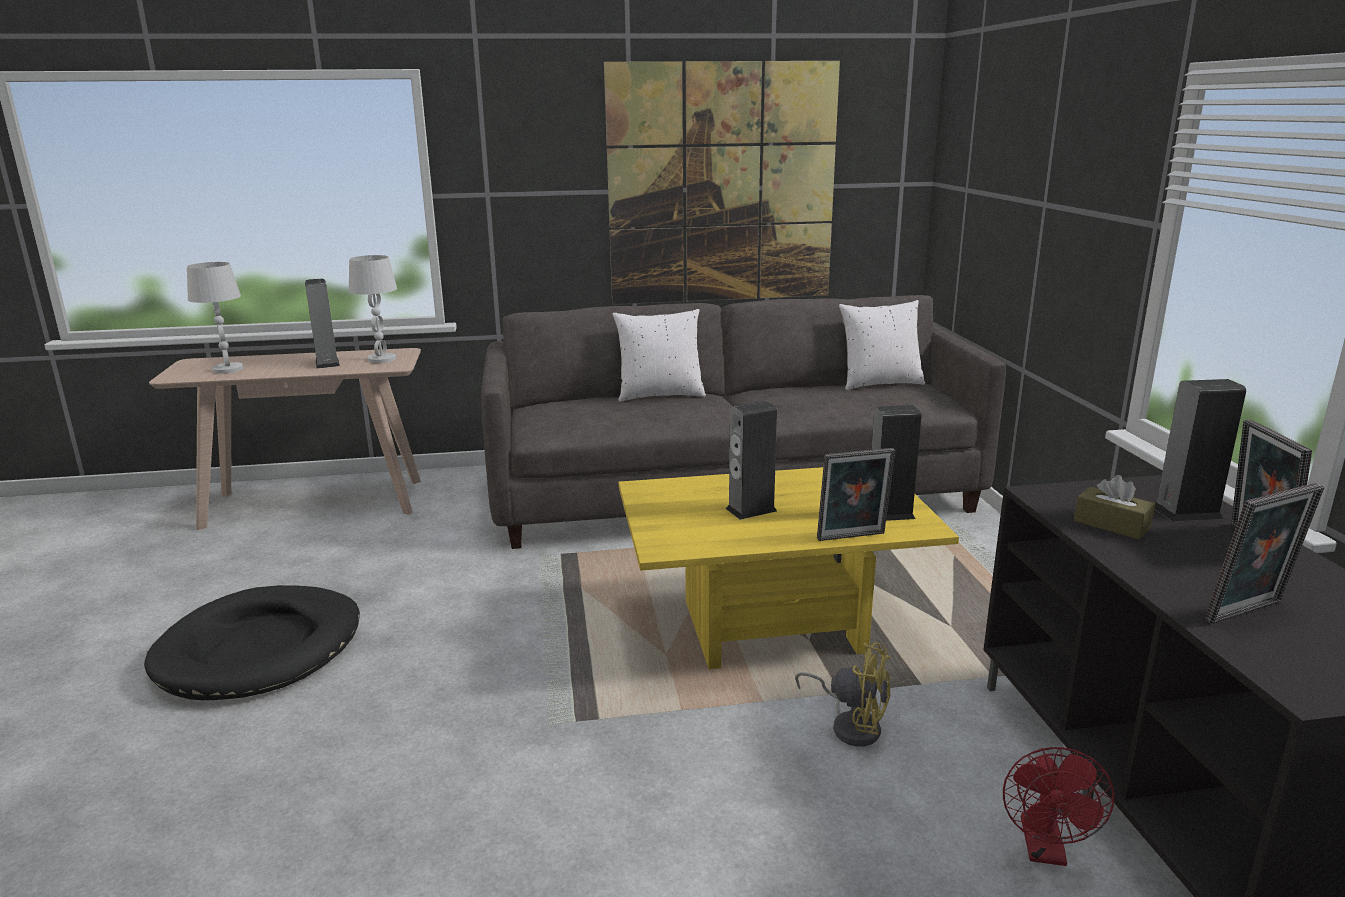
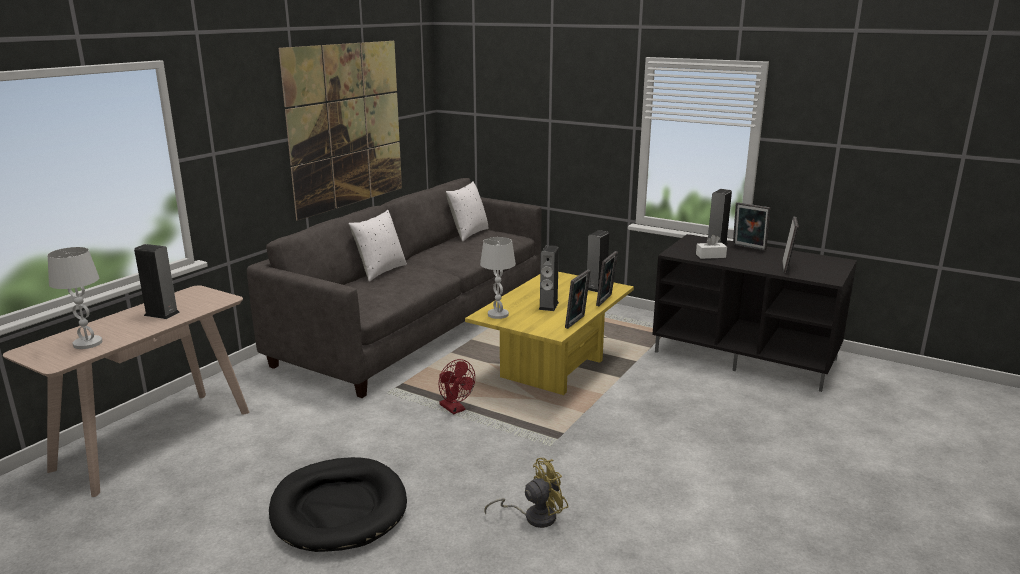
camera: 50 degrees left, 0 degrees up
white table lamp [349,255,397,363] -> white table lamp moved to [480,237,516,319]
yellow fan [795,642,890,746] -> yellow fan moved to [484,458,568,528]
red fan [1003,747,1114,866] -> red fan moved to [438,359,475,414]
brown tissue box [1074,475,1155,539] -> white tissue box [696,235,727,259]
none -> picture frame [565,269,591,329]

